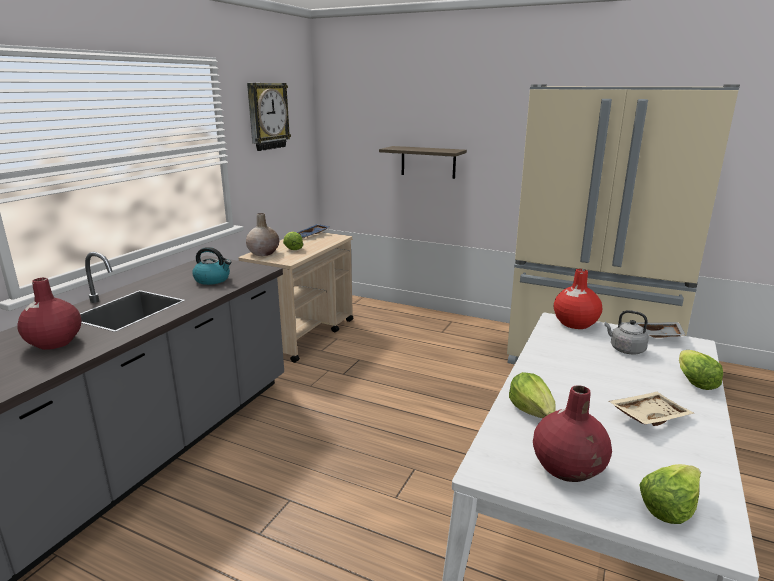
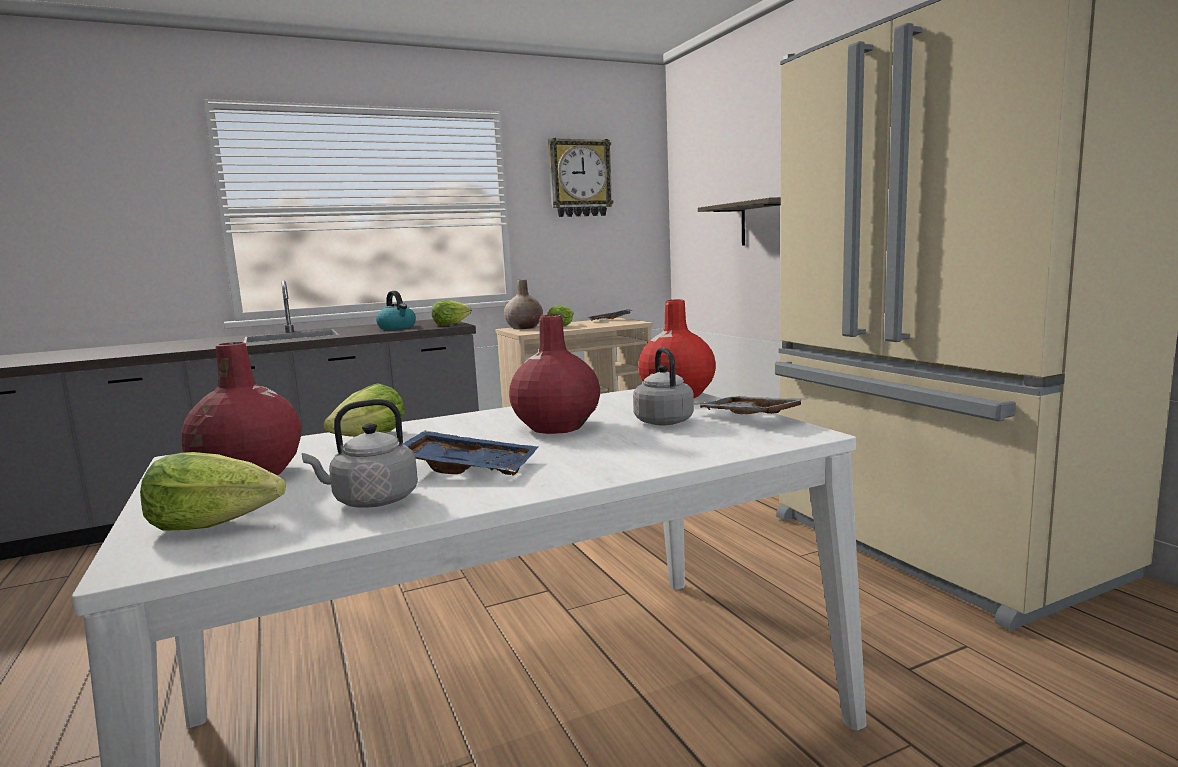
camera: 40 degrees right, 10 degrees down
red vase [18,278,81,350] -> red vase moved to [509,315,600,434]
beige tray [609,392,695,426] -> blue tray [403,431,538,476]
lettuce [679,350,723,390] -> lettuce moved to [431,300,472,326]
none -> grey kettle [302,399,418,507]

